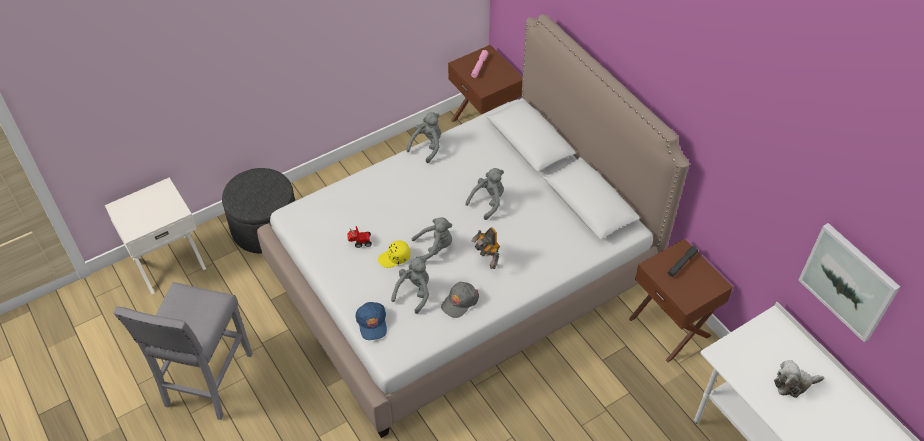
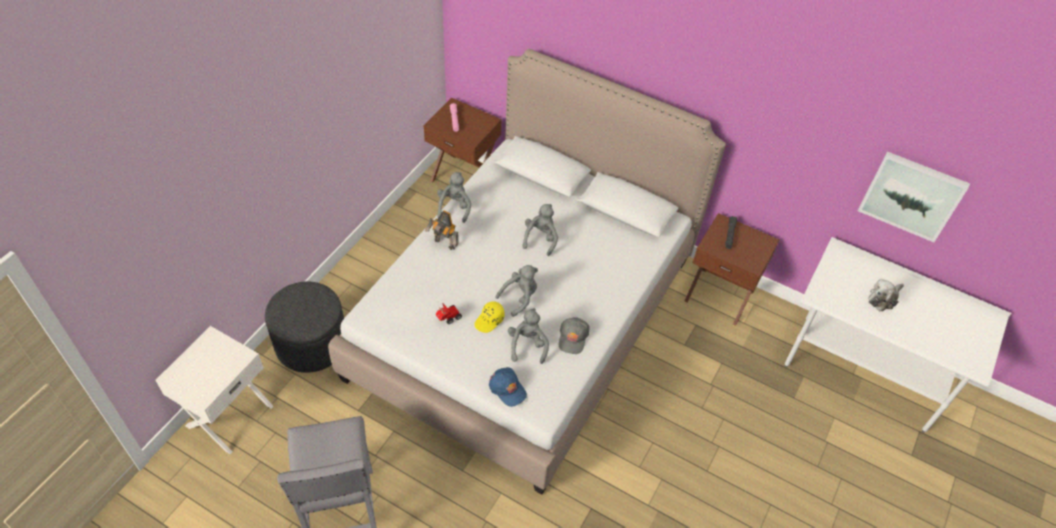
camera: 30 degrees left, 0 degrees up
toy robot [471,227,500,269] -> toy robot moved to [425,210,459,250]

